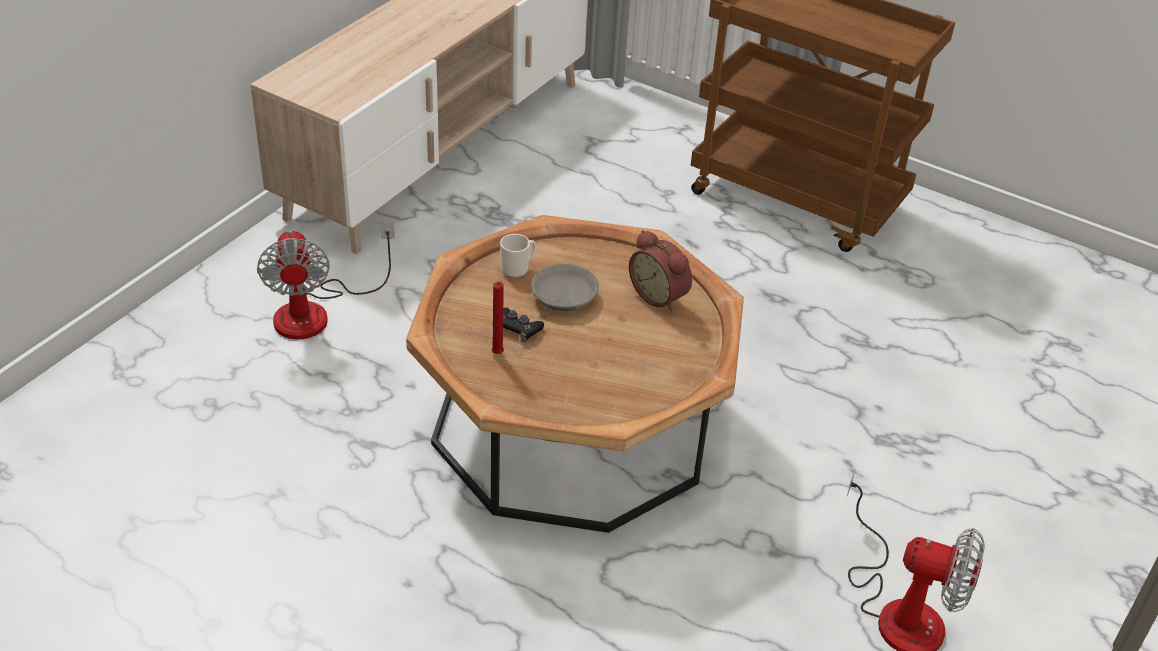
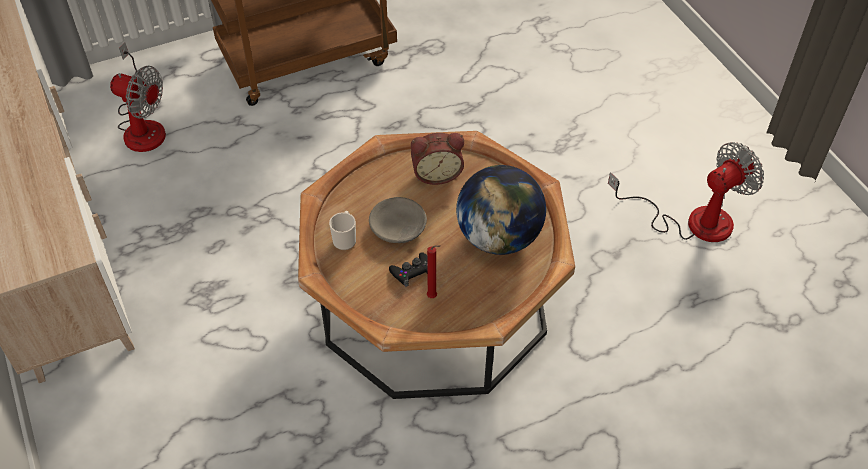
camera: 55 degrees left, 10 degrees up
fan [257,222,395,340] -> fan moved to [110,42,166,152]
none -> globe [456,165,546,255]

